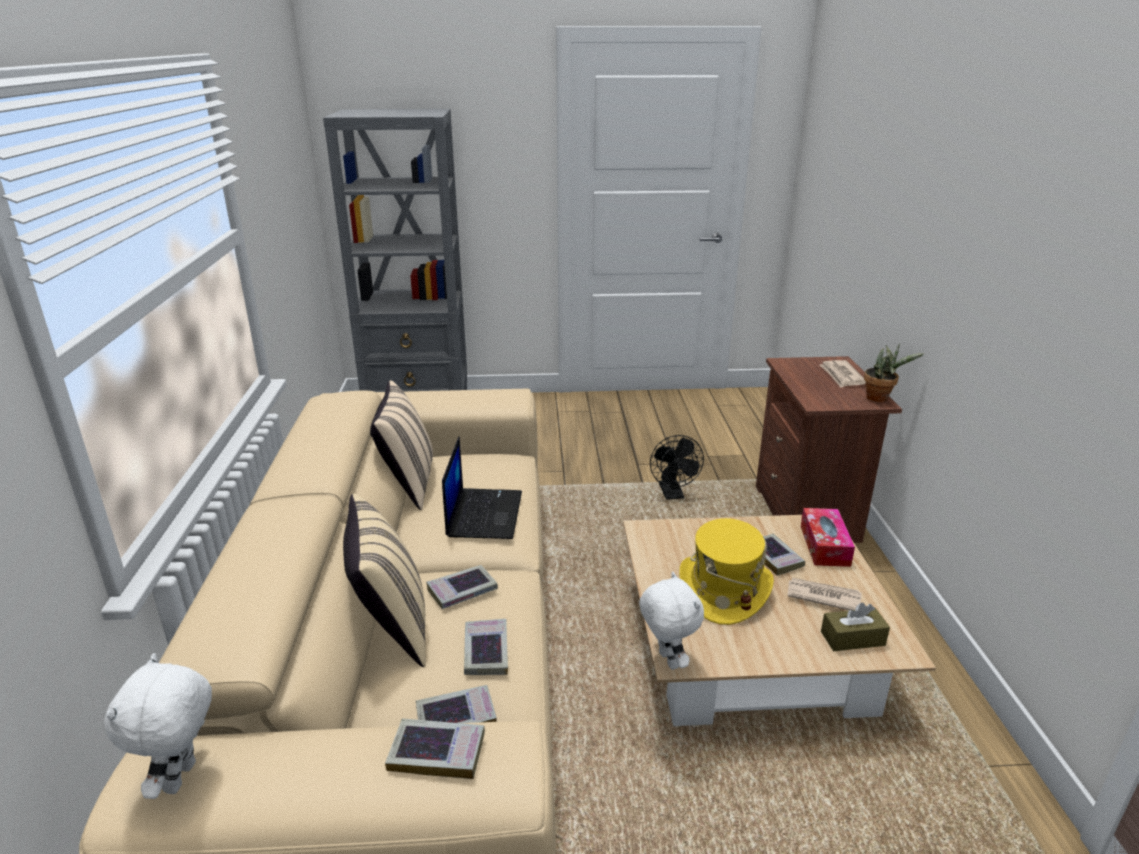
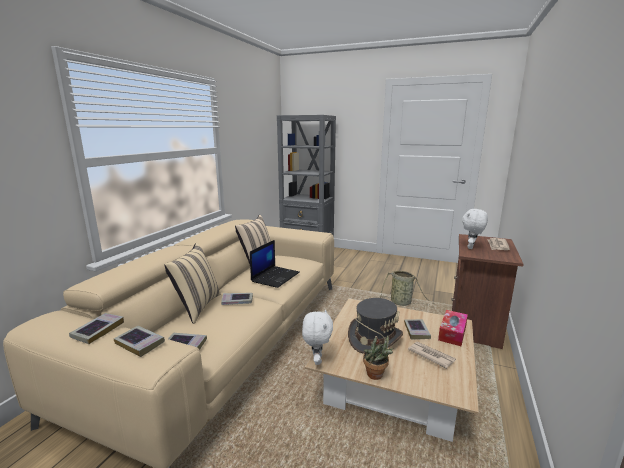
camera: 25 degrees right, 10 degrees down
white plush toy [104,653,212,799] -> white plush toy moved to [462,209,488,249]
book [464,619,508,675] -> book moved to [69,313,124,344]
black fan [650,435,704,500] -> basket [379,271,434,306]
yellow hat [679,518,774,625] -> grey hat [348,298,403,354]
brown tissue box [821,603,890,651] -> none
potted plant [864,343,924,402] -> potted plant moved to [363,335,393,380]

